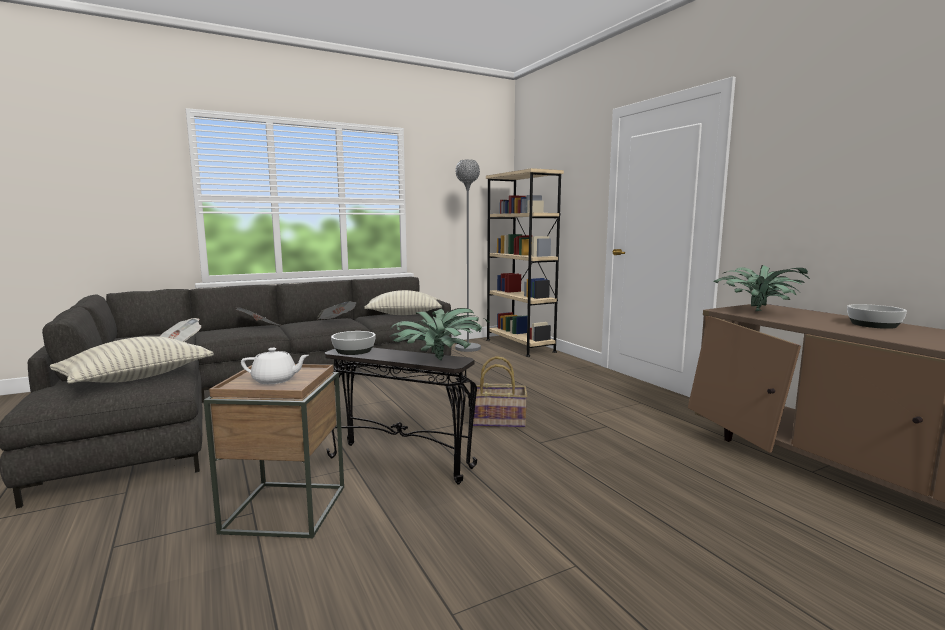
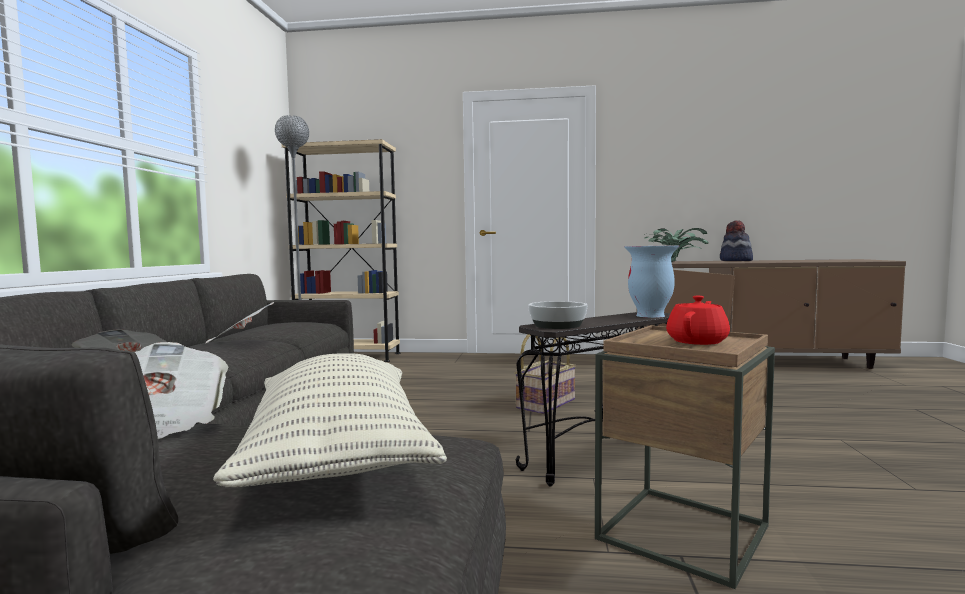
camera: 55 degrees left, 5 degrees down
white teapot [241,348,309,384] -> red teapot [666,296,730,345]
pillow [364,290,442,315] -> none
potted plant [389,308,490,360] -> vase [624,245,680,318]
bowl [847,304,907,329] -> hat [720,221,753,261]

